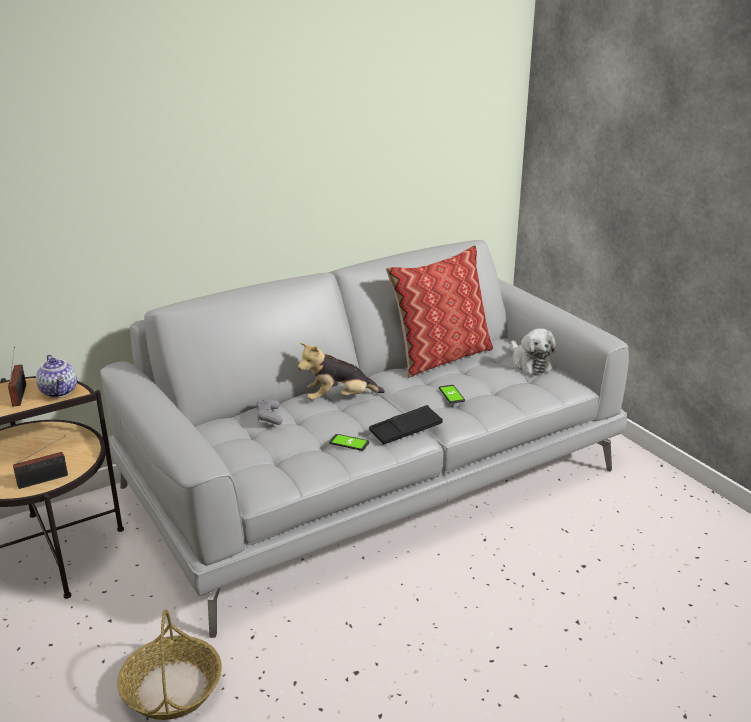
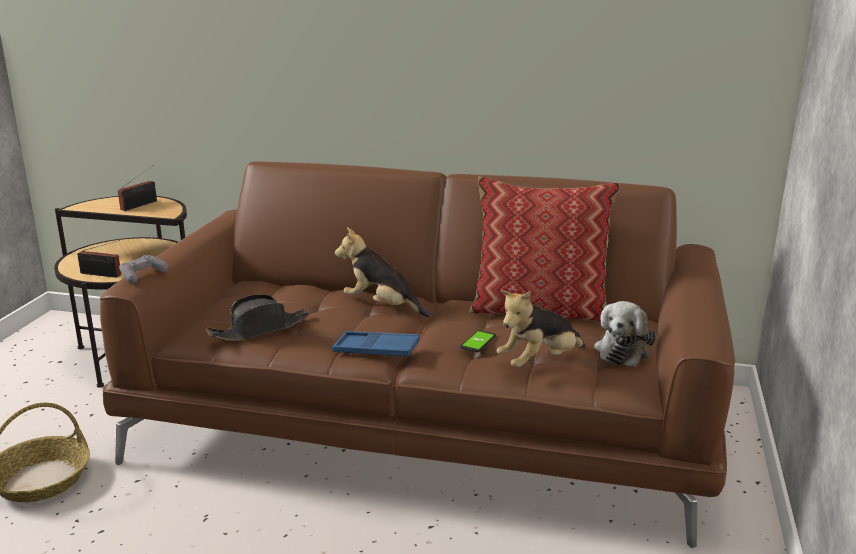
camera: 45 degrees right, 5 degrees down
teapot [36,355,77,398] -> none
grey sofa [100,240,629,638] -> brown sofa [100,161,735,548]
grey game controller [256,399,283,425] -> grey game controller moved to [119,255,168,283]
phone [329,434,370,451] -> none
black tray [369,405,443,445] -> blue tray [332,331,420,357]
none -> black hat [206,294,309,341]
none -> plush toy [497,290,585,368]

